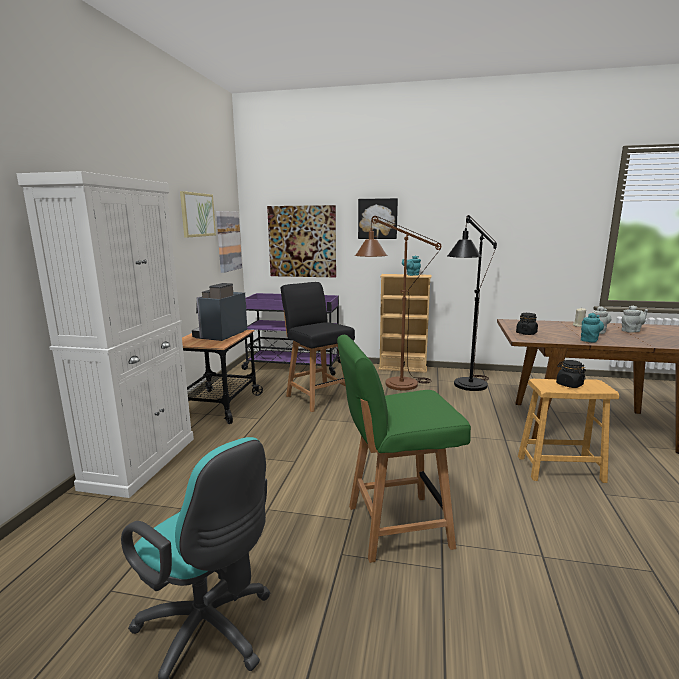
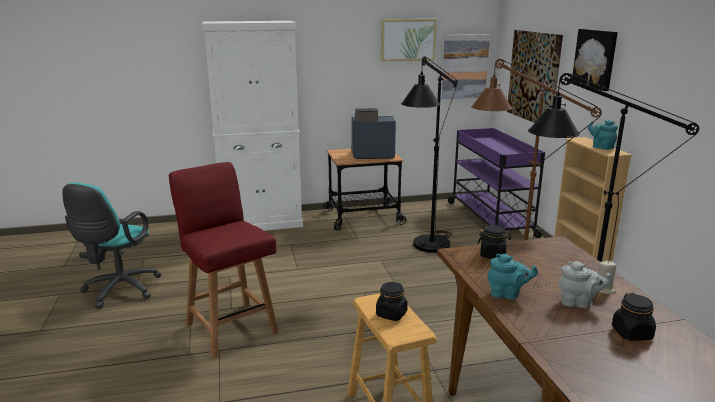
camera: 65 degrees right, 5 degrees up
black chair [280,282,355,412] -> black floor lamp [401,56,457,253]
green chair [337,335,471,563] -> red chair [169,162,279,358]
grey teapot [621,306,648,333] -> black jar [612,293,656,341]

